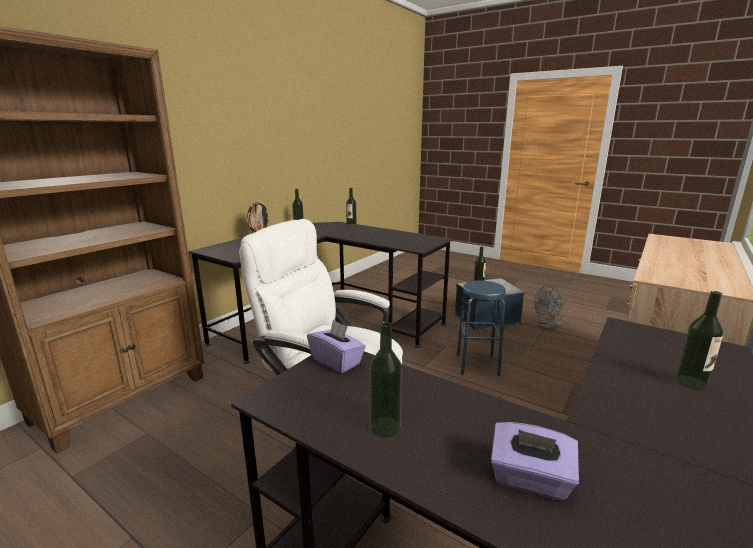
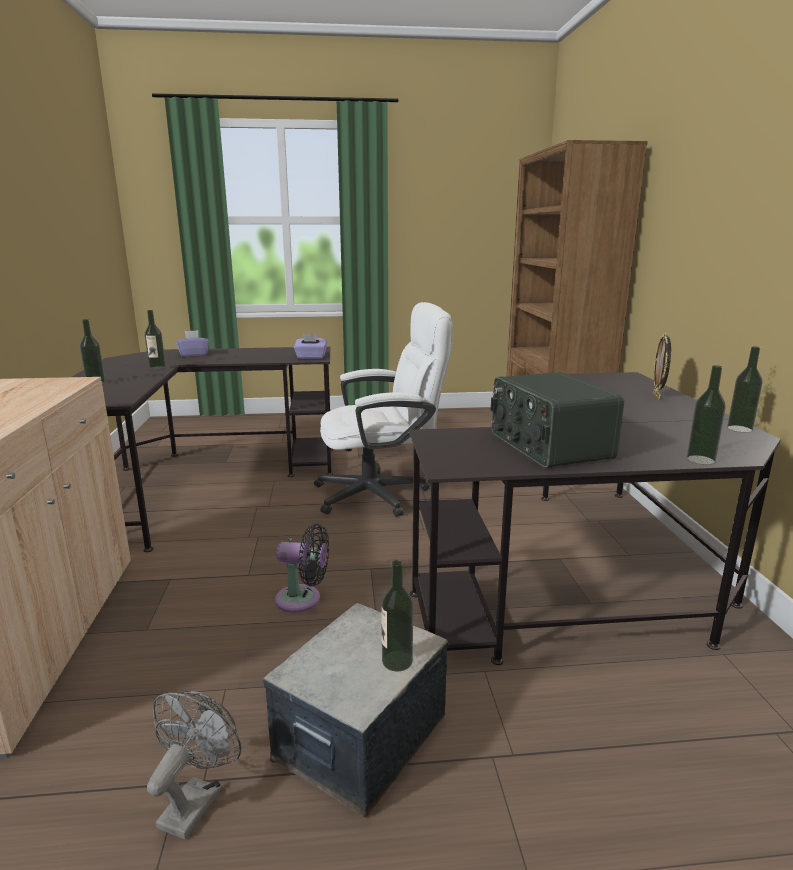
camera: 140 degrees right, 0 degrees up
bottle [369,322,402,437] -> bottle moved to [145,310,166,370]
blue stool [457,281,506,376] -> black fan [275,524,329,613]
none -> radio [491,372,624,468]

